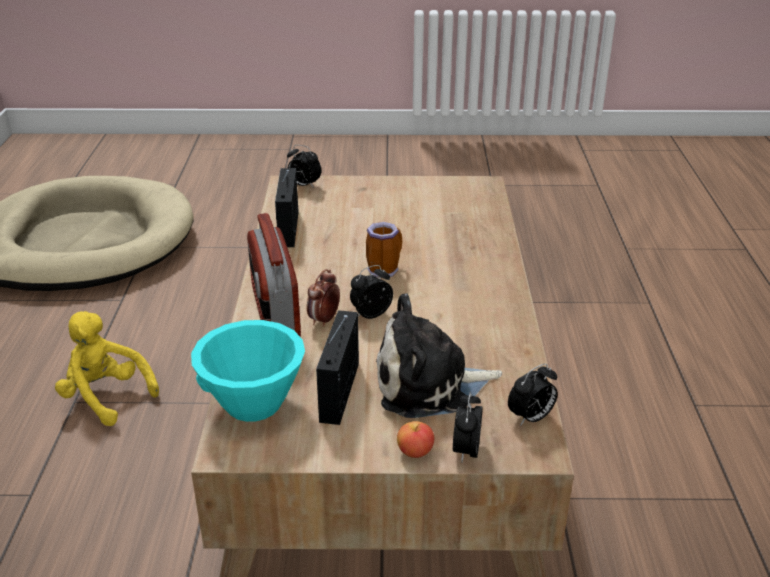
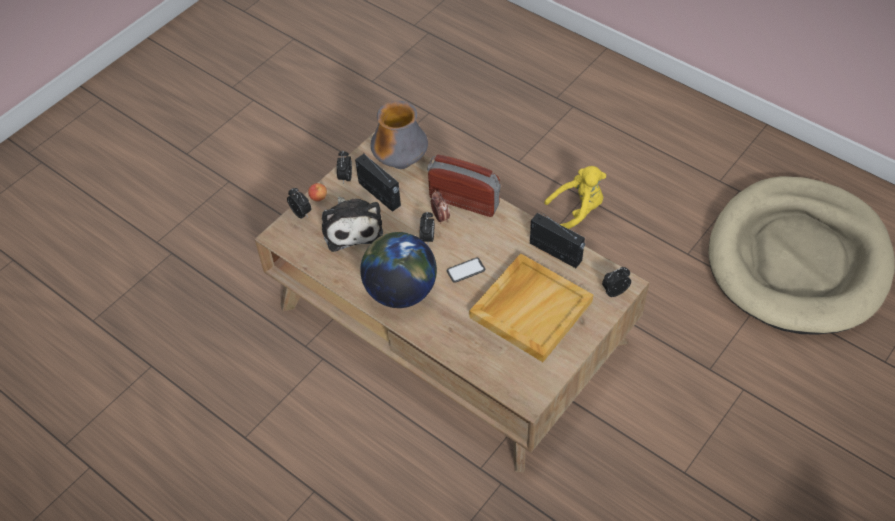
camera: 130 degrees right, 20 degrees up
turquoise bowl [191,320,305,422] -> vase [371,101,428,169]
mug [366,222,402,279] -> phone [446,258,485,283]
plush toy [376,293,502,418] -> plush toy turned 135 degrees clockwise [322,197,383,252]
alarm clock [508,364,558,426] -> alarm clock moved to [337,151,352,184]
none -> globe [360,232,437,308]
none -> beige tray [469,253,593,362]

